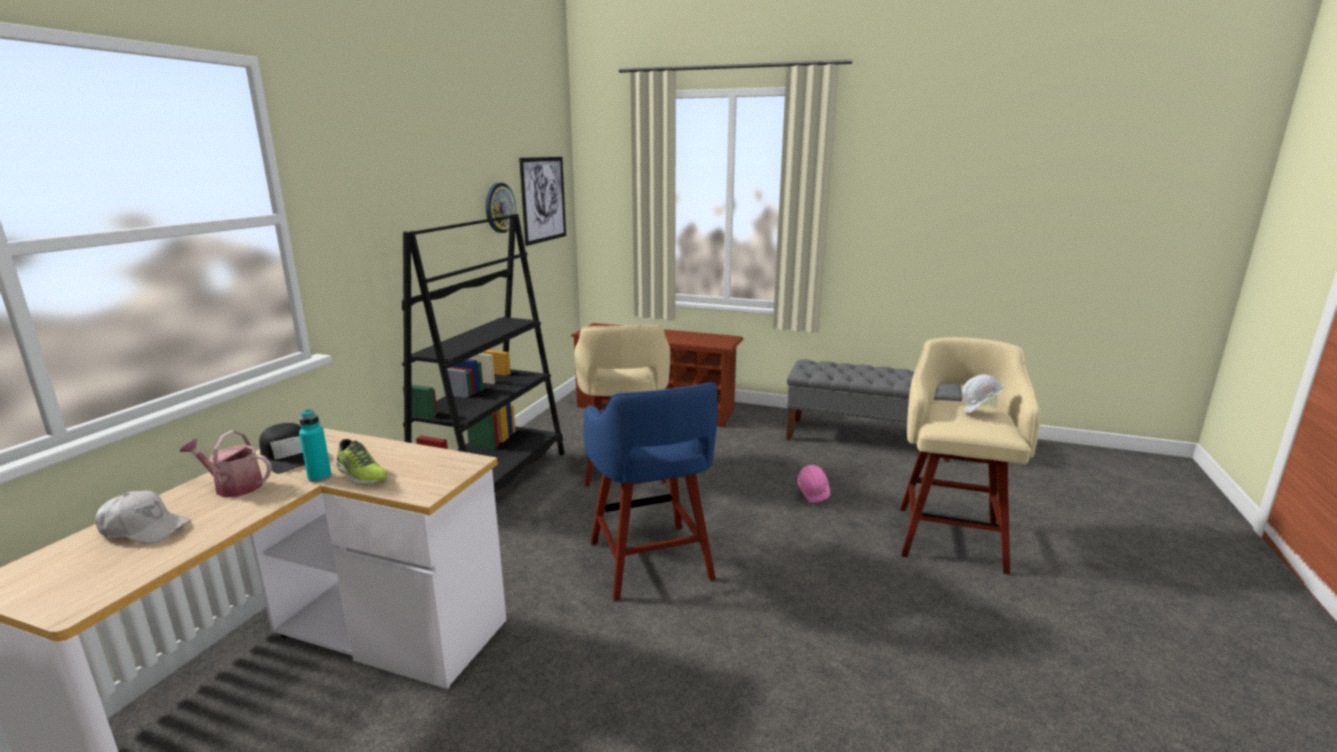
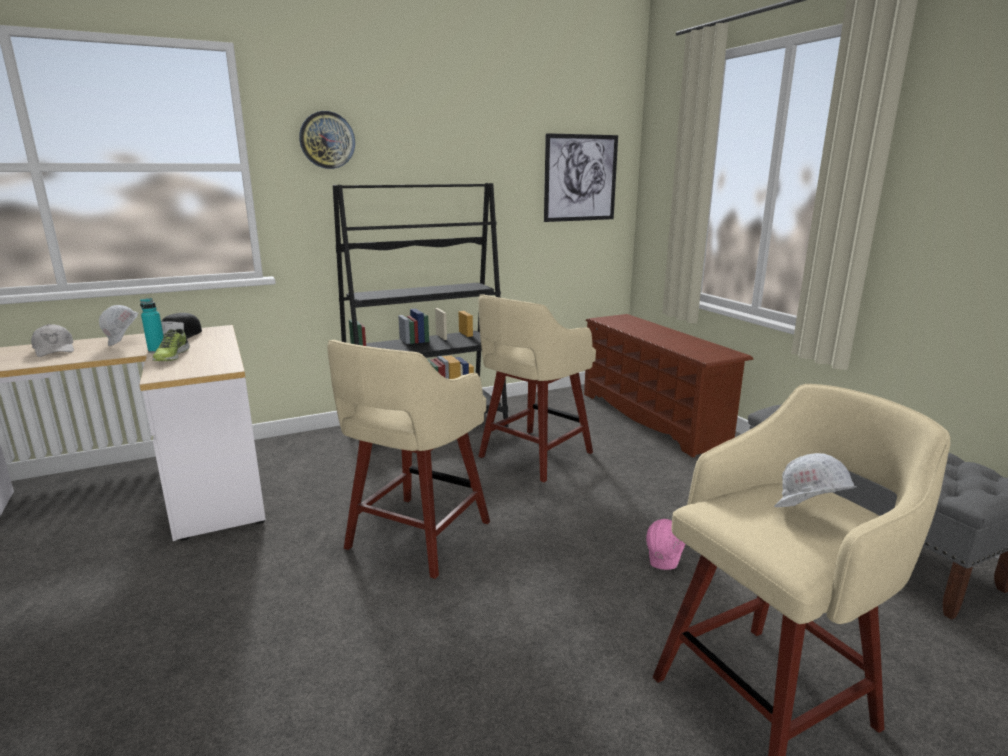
camera: 45 degrees right, 0 degrees up
watering can [180,430,272,497] -> white hard hat [99,305,138,346]
wall clock [486,183,516,233] -> wall clock moved to [299,111,355,169]
blue stool [583,382,718,601] -> beige stool [327,340,490,579]

